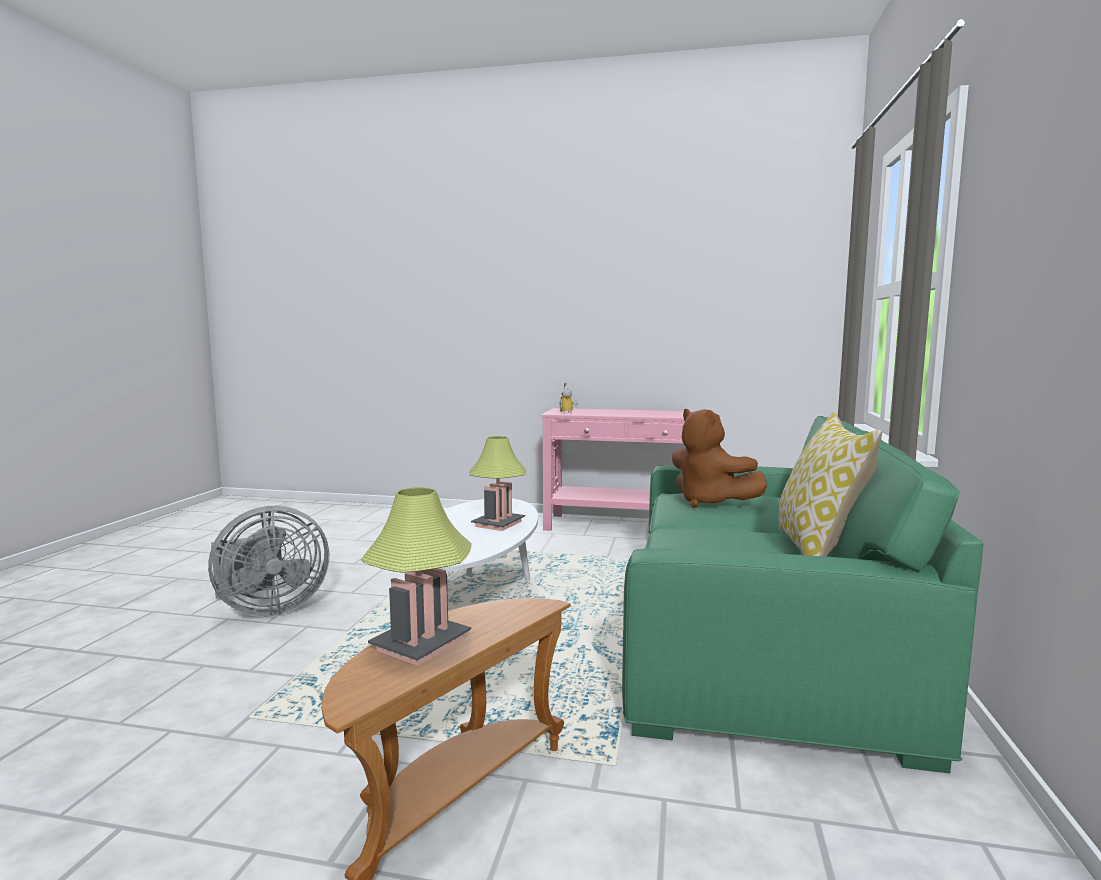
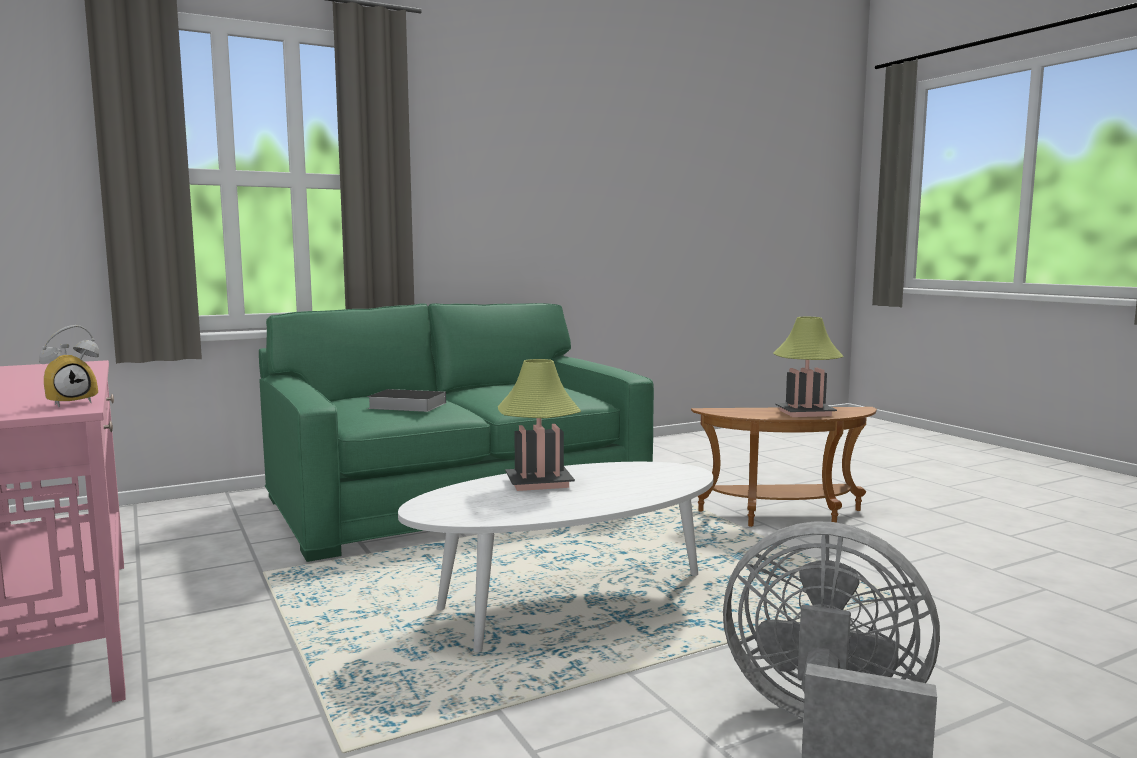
camera: 130 degrees left, 0 degrees up
brown plush toy [671,409,767,508] -> book [367,389,446,412]
pillow [779,412,882,557] -> none

